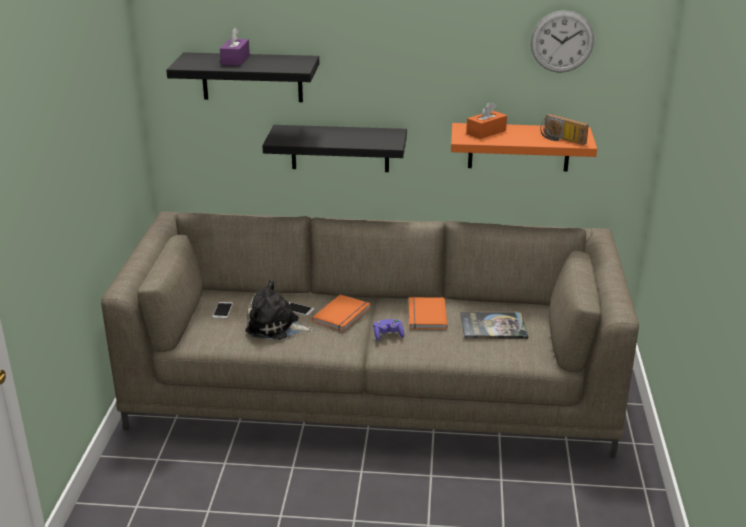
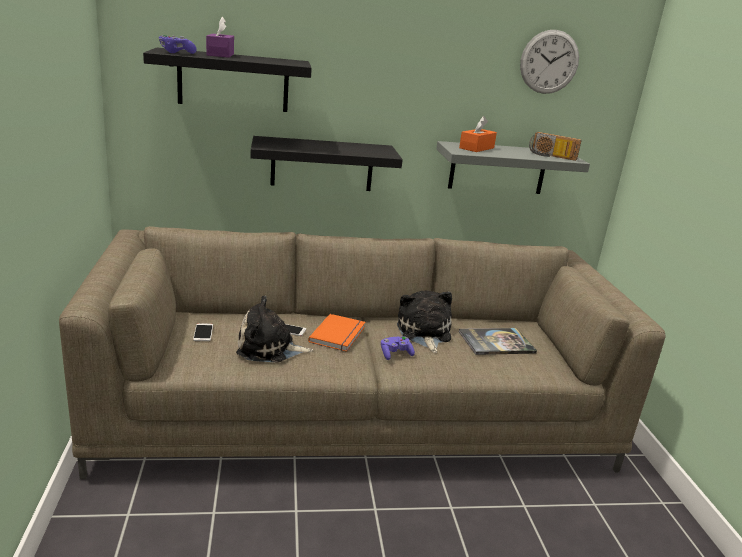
camera: 15 degrees left, 5 degrees down
orange book [409,297,447,329] -> plush toy [397,290,452,353]
orange shelf [451,123,597,171] -> grey shelf [436,141,590,194]
none -> purple game controller [159,35,197,54]

